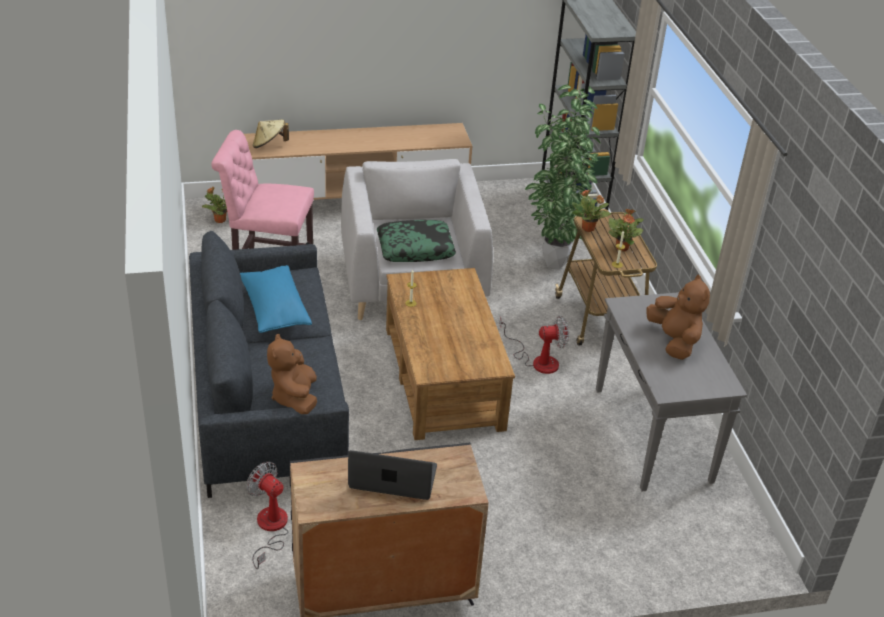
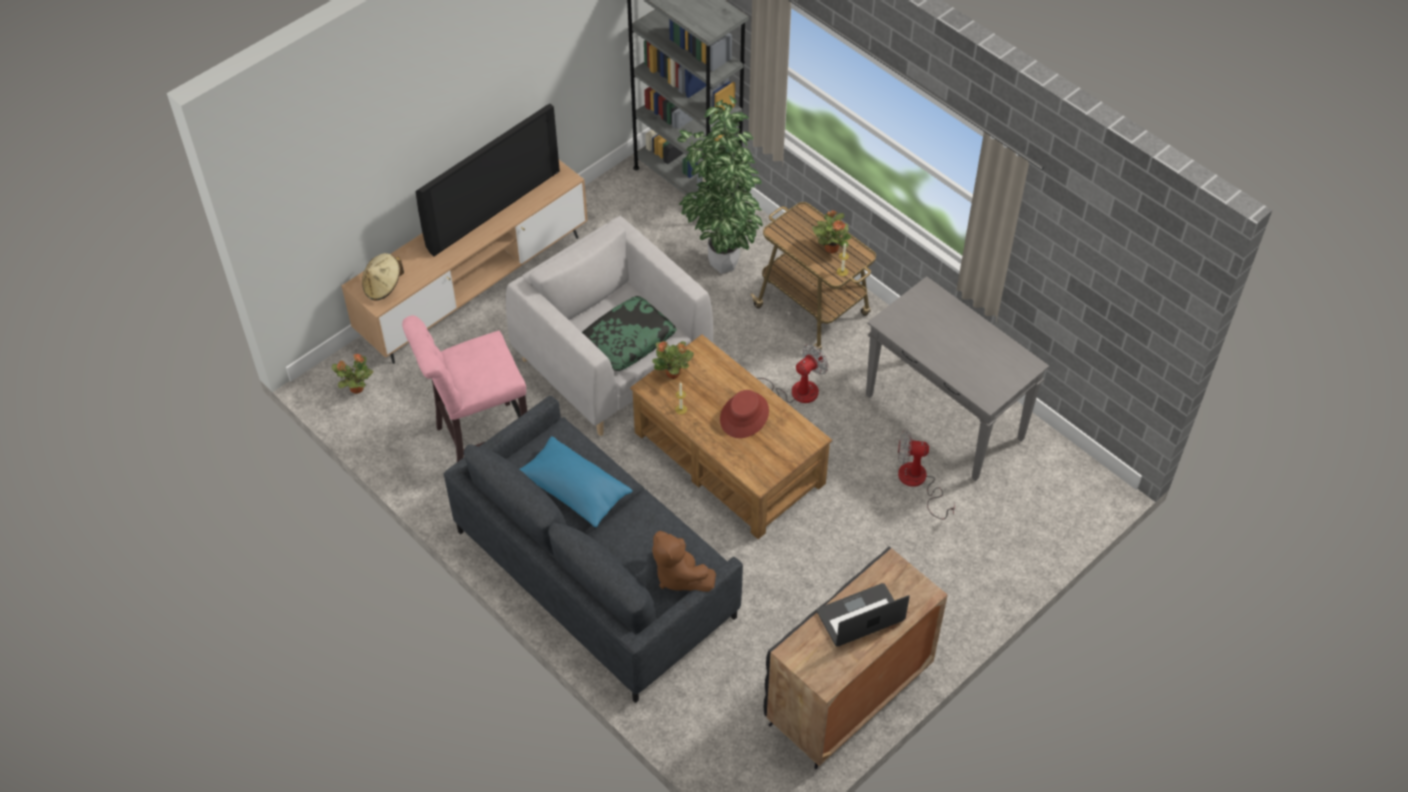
camera: 30 degrees left, 15 degrees up
fan [246,462,288,570] -> fan moved to [898,430,955,519]
potted plant [572,190,611,232] -> potted plant moved to [652,341,694,379]
brown plush toy [646,275,710,360] -> none
none -> television [416,104,560,256]
none -> red hat [720,390,769,438]

